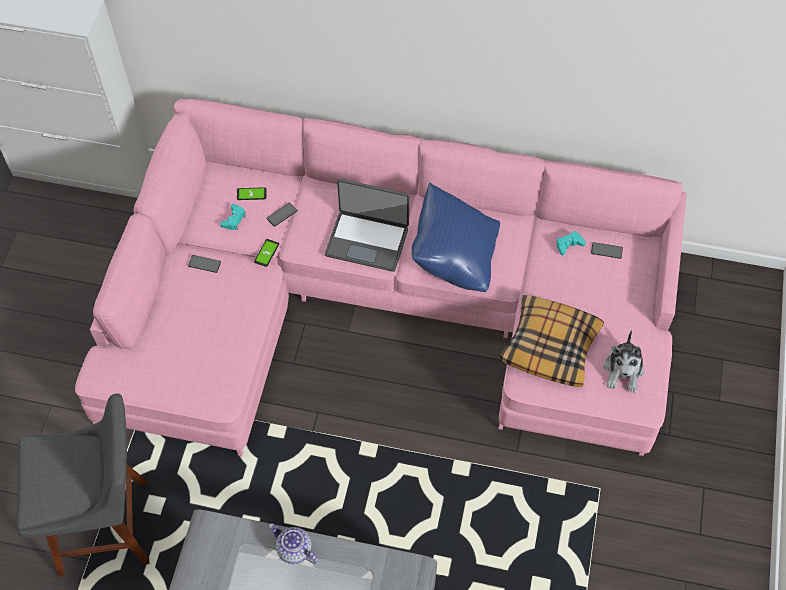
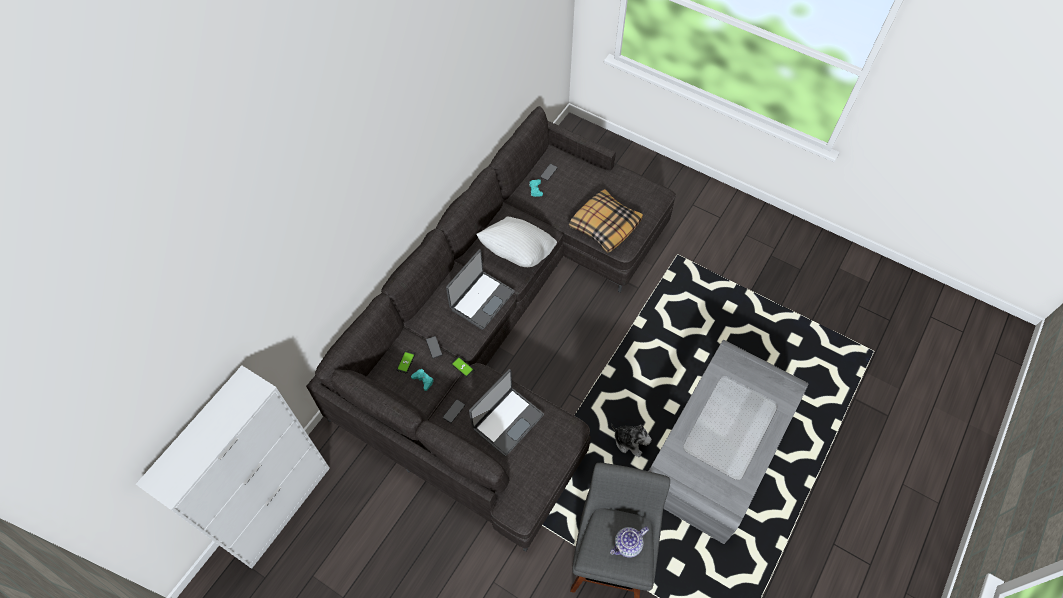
camera: 70 degrees left, 0 degrees up
pink sofa [75,99,687,457] -> grey sofa [306,106,676,552]
teapot [269,524,318,564] -> teapot moved to [610,526,649,558]
blue pillow [412,182,500,292] -> white pillow [476,217,557,267]
plush toy [604,330,644,393] -> plush toy moved to [611,424,652,457]
none -> laptop [469,369,544,456]

